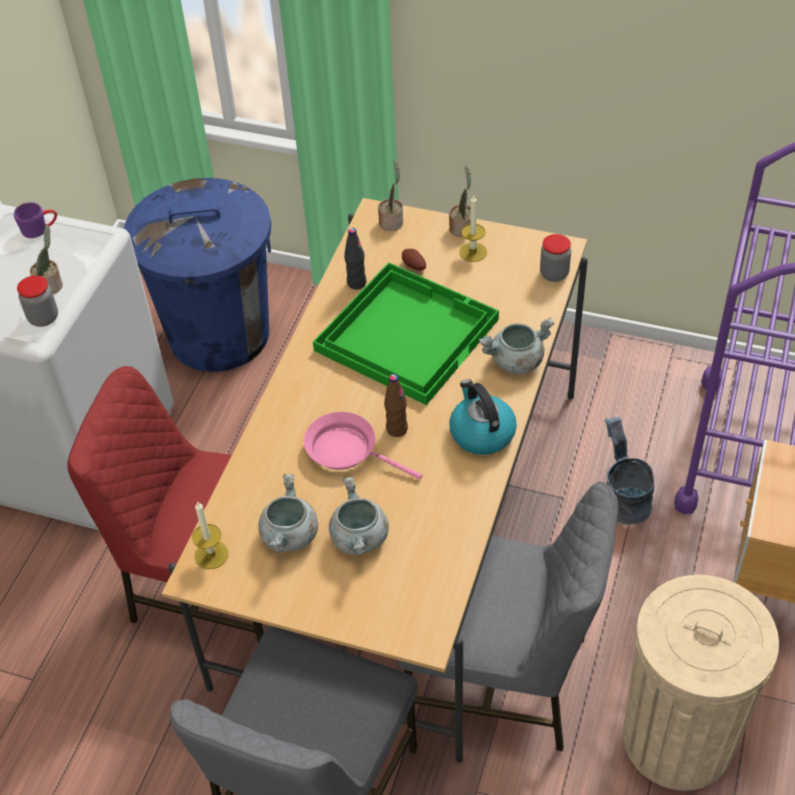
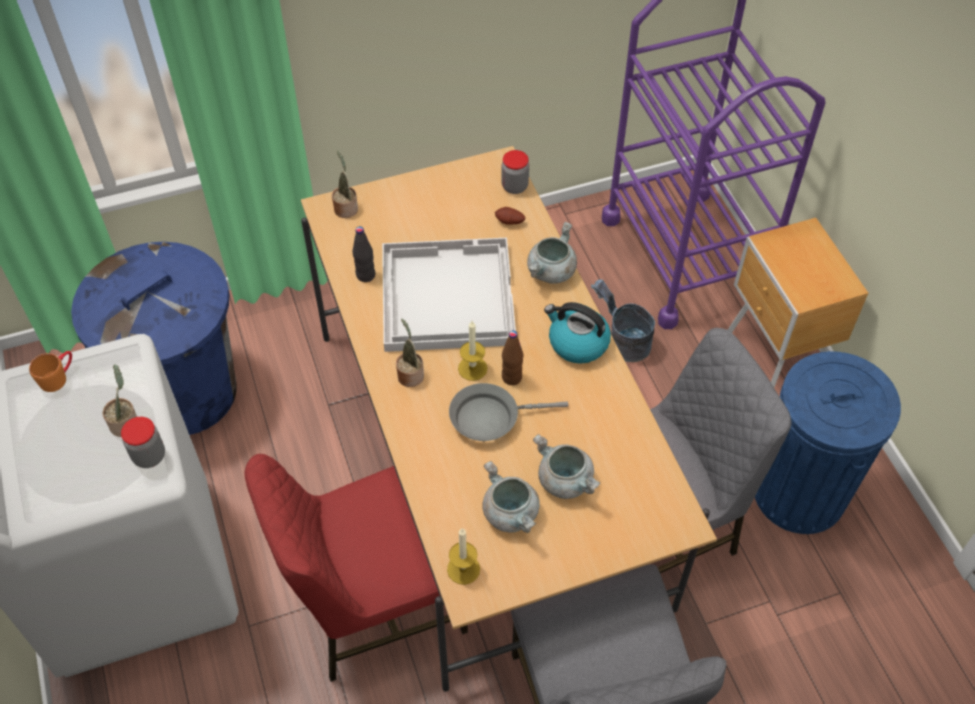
camera: 40 degrees left, 5 degrees up
purple mug [14,202,57,238] -> orange mug [29,351,72,392]
pink frying pan [304,412,422,479] -> grey frying pan [449,383,568,441]
green tray [313,262,499,405] -> white tray [382,238,516,352]
potato [402,249,426,271] -> potato moved to [495,207,526,225]
potted plant [449,166,471,237] -> potted plant moved to [396,319,424,387]
candle [459,195,487,262] -> candle moved to [458,321,488,381]
beige trash can [623,575,779,791] -> blue trash can [755,351,901,534]

